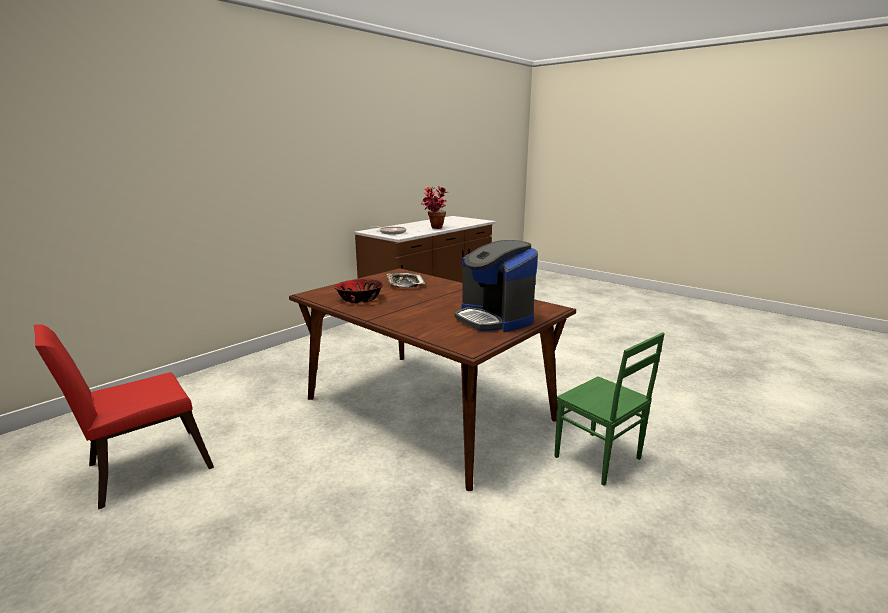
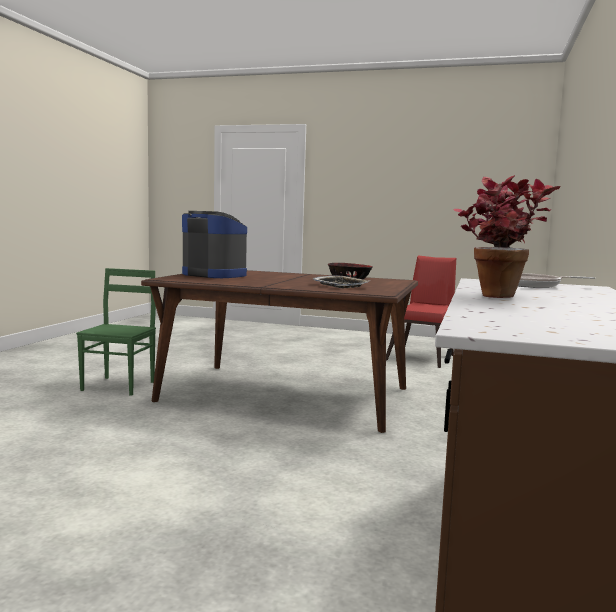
camera: 155 degrees right, 10 degrees down
green chair [554,332,665,485] -> green chair turned 75 degrees clockwise [76,268,156,396]

